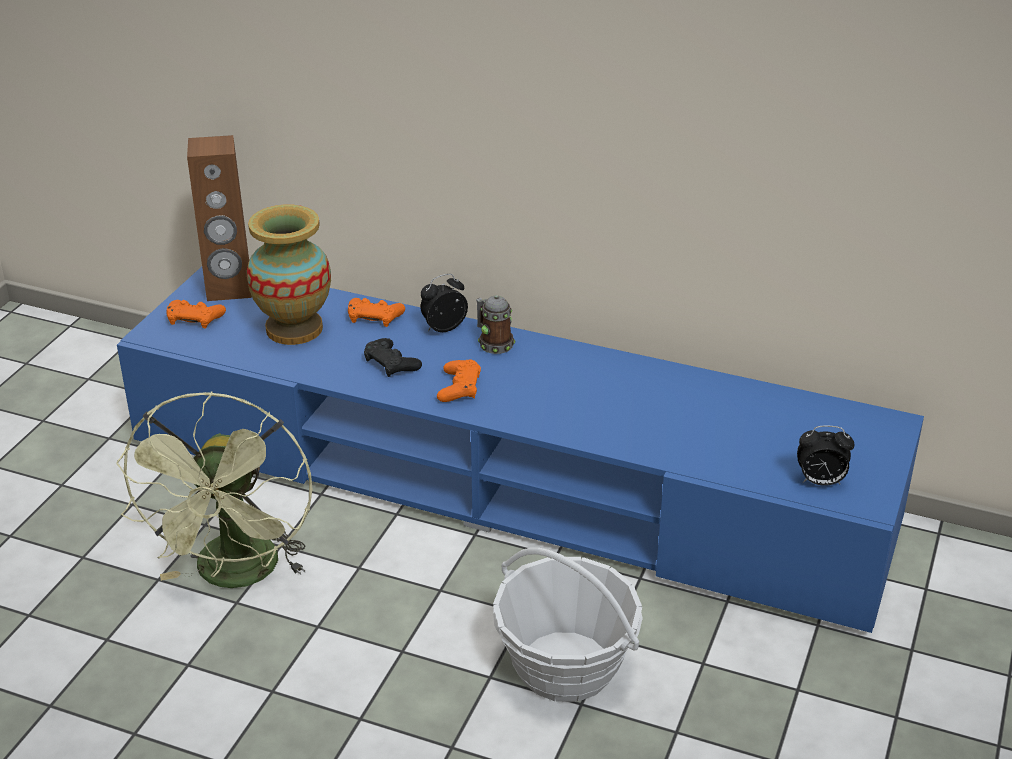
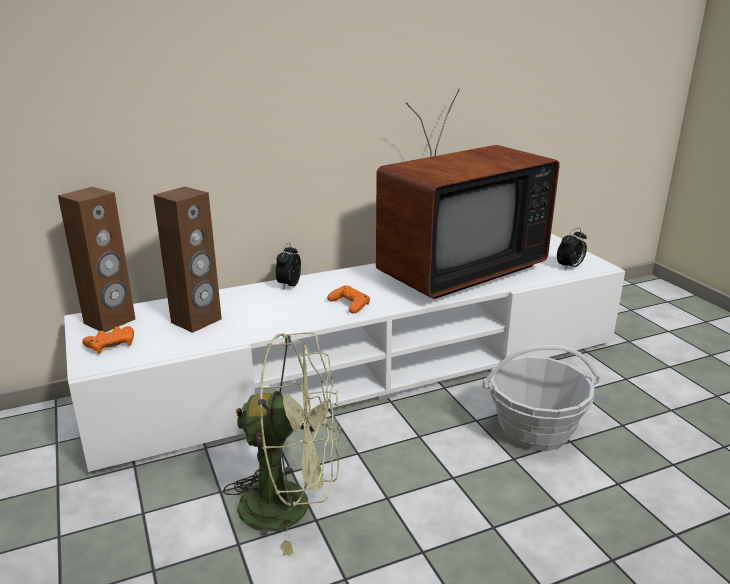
camera: 45 degrees left, 10 degrees down
green fan [116,391,313,588] -> green fan turned 45 degrees counterclockwise [223,332,341,556]
blue tv stand [117,267,924,633] -> white tv stand [64,234,625,473]
vase [247,204,331,345] -> brown speaker [153,186,222,333]
orange game controller [348,298,405,327] -> none
black game controller [364,338,422,377] -> none
mug [476,295,515,354] -> none
none -> television [376,89,560,299]

